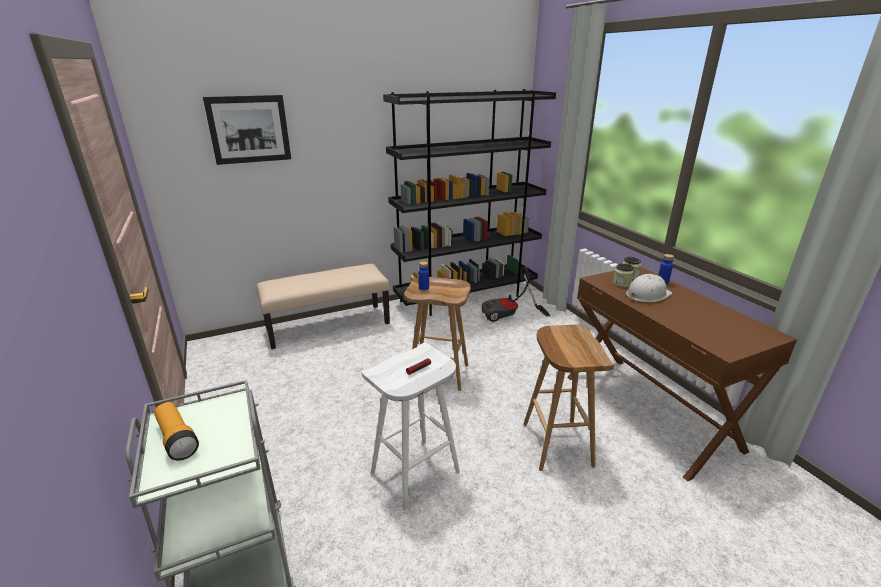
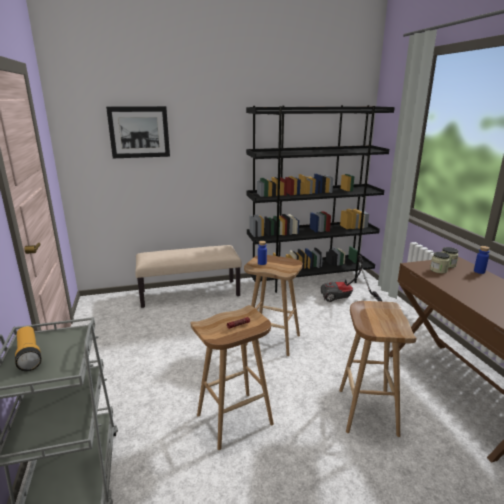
camera: 10 degrees right, 5 degrees down
white stool [361,343,460,510] -> brown stool [190,305,274,450]
white hard hat [626,274,672,302] -> none

